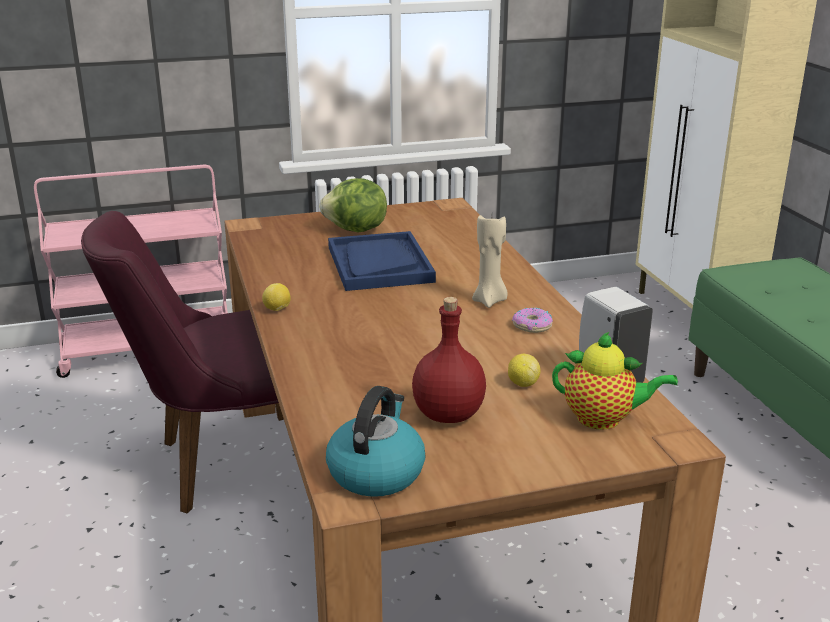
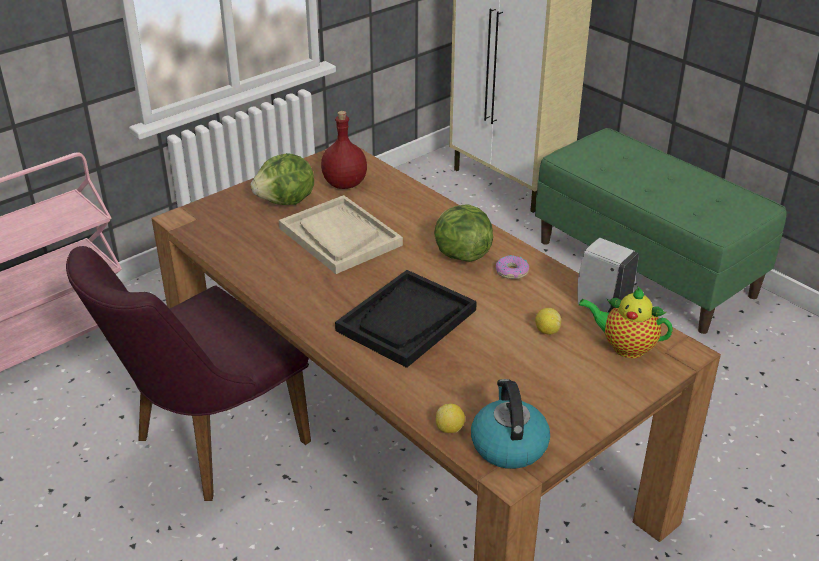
camera: 25 degrees left, 10 degrees up
lemon [262,283,291,311] -> lemon moved to [436,404,465,433]
blue tray [328,231,436,291] -> beige tray [279,195,403,274]
red bottle [412,297,486,423] -> red bottle moved to [321,111,367,189]
beige candle [472,215,508,308] -> lettuce [434,204,493,262]
teapot [552,332,678,430] -> teapot turned 150 degrees counterclockwise [579,286,673,358]
none -> black tray [335,270,477,368]

